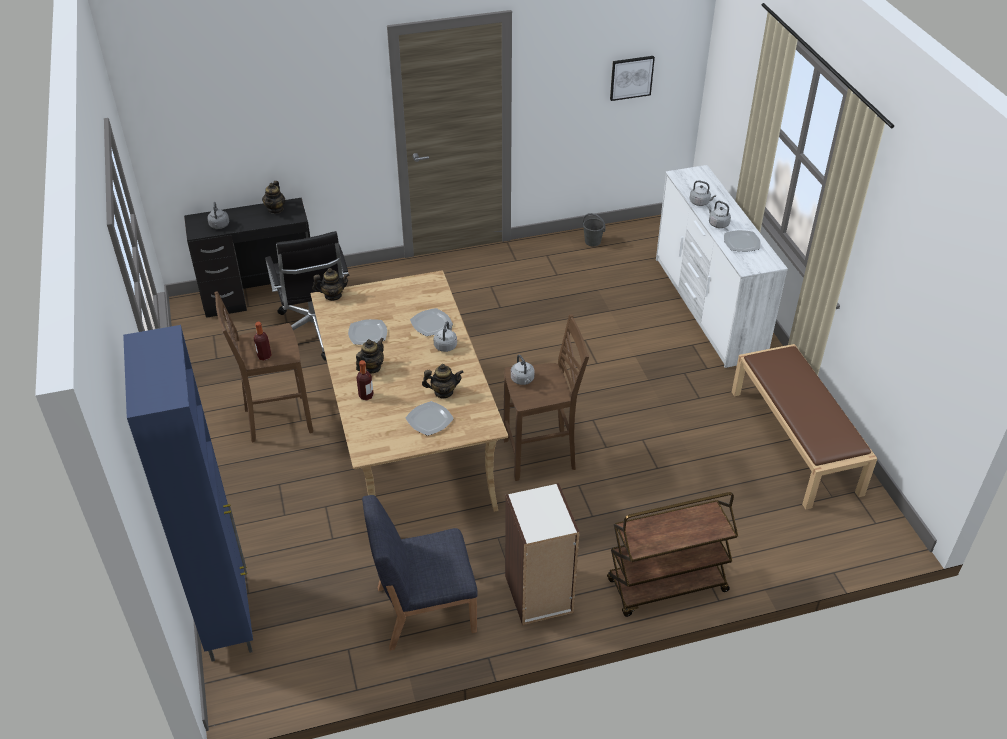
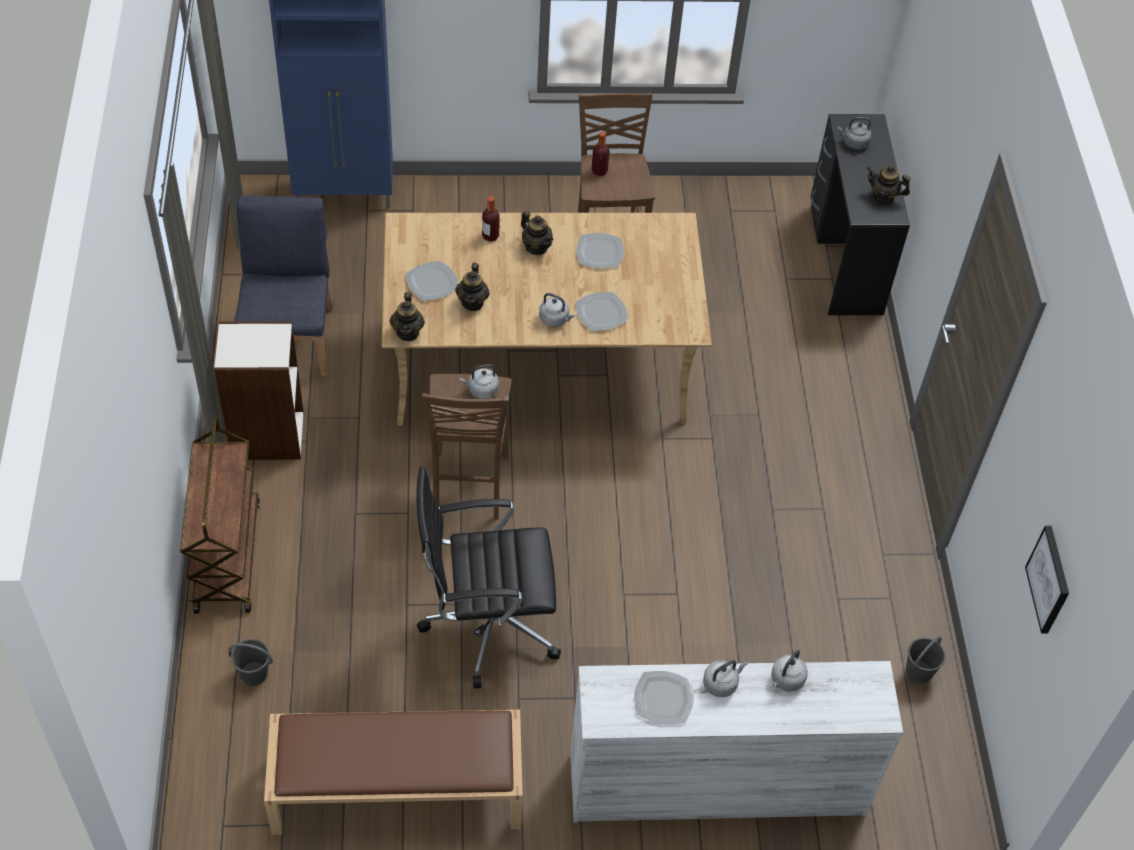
camera: 100 degrees right, 10 degrees up
black office chair [265,231,349,361] -> black office chair moved to [416,467,561,689]
teapot [312,268,349,301] -> teapot moved to [390,292,425,341]
none -> grey bucket [228,639,273,686]

